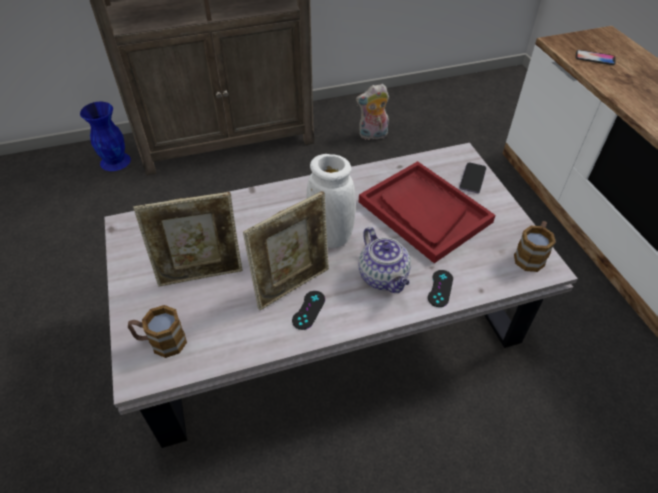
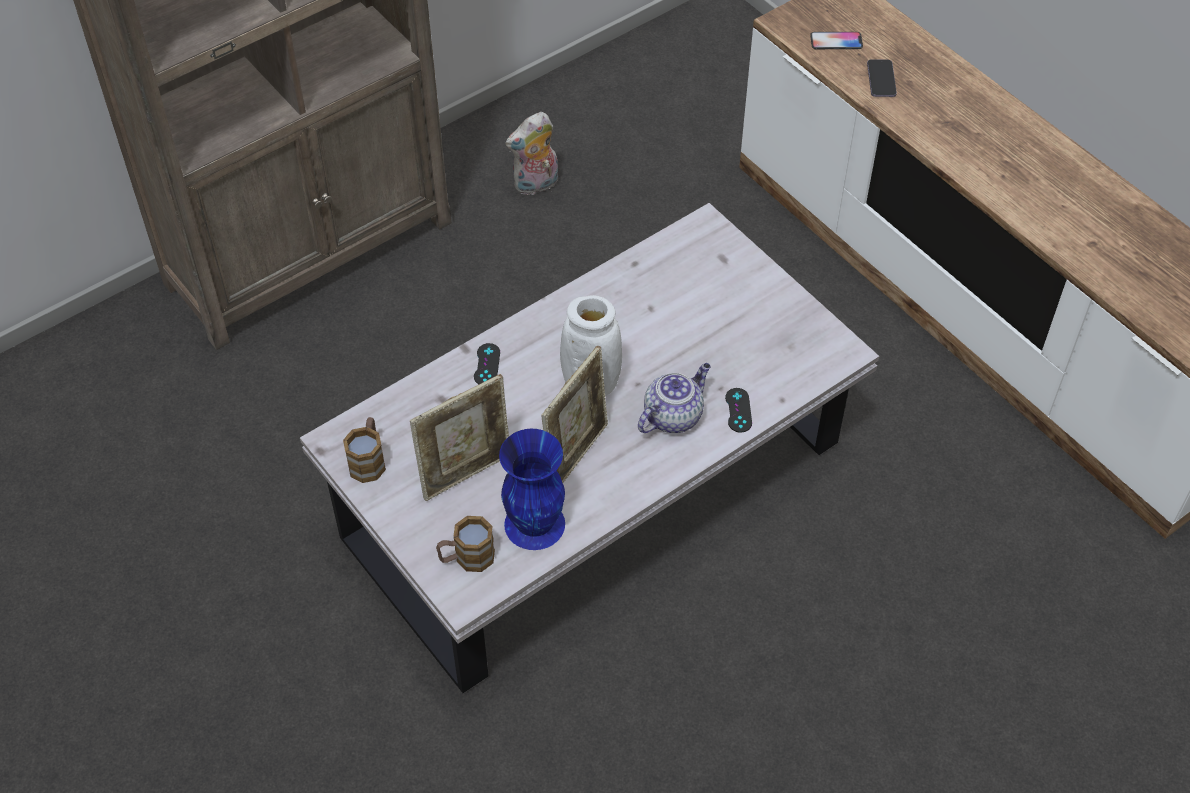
camera: 20 degrees left, 5 degrees up
blue vase [80,102,131,171] -> blue vase moved to [499,429,565,550]
black game controller [292,291,325,330] -> black game controller moved to [474,343,500,384]
teapot [358,227,411,293] -> teapot turned 90 degrees counterclockwise [638,363,711,433]
red tray [359,161,495,263] -> none
phone [459,162,487,193] -> phone moved to [867,60,897,97]
mug [514,221,556,272] -> mug moved to [343,417,386,483]

